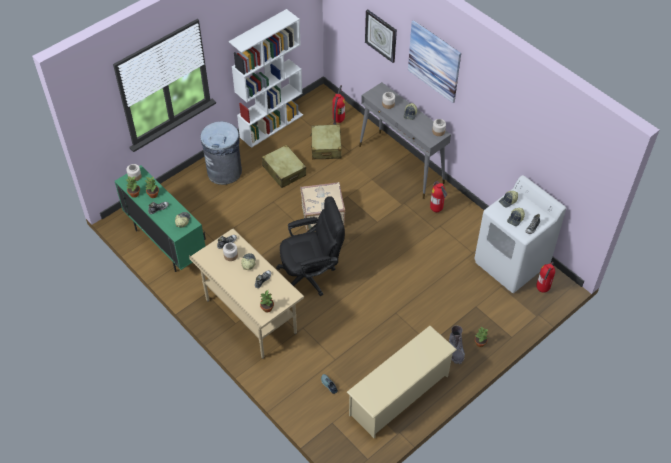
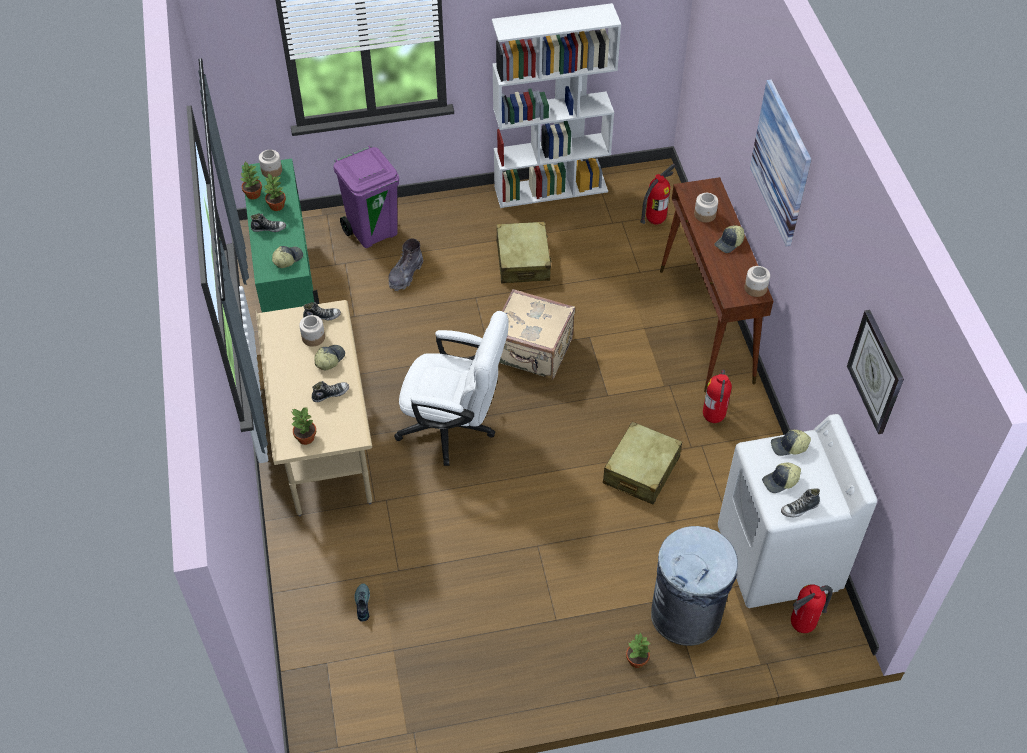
camera: 30 degrees right, 0 degrees up
grey trash can [200,121,242,185] -> grey trash can moved to [651,526,738,646]
black office chair [276,196,345,296] -> white office chair [394,311,509,466]
beige suitcase [310,124,342,160] -> beige suitcase moved to [603,422,682,505]
beige shoe rack [347,326,457,438] -> none
grey console table [359,82,451,199] -> brown console table [660,177,773,393]
wall clock [365,9,397,63] -> wall clock moved to [847,310,904,434]
grey boot [449,325,465,364] -> grey boot moved to [388,238,423,291]
none -> purple trash can [334,146,399,248]

